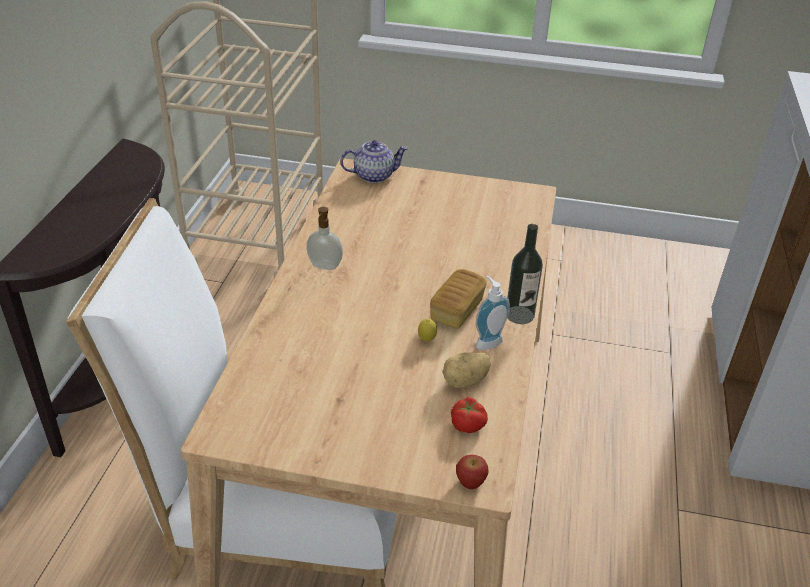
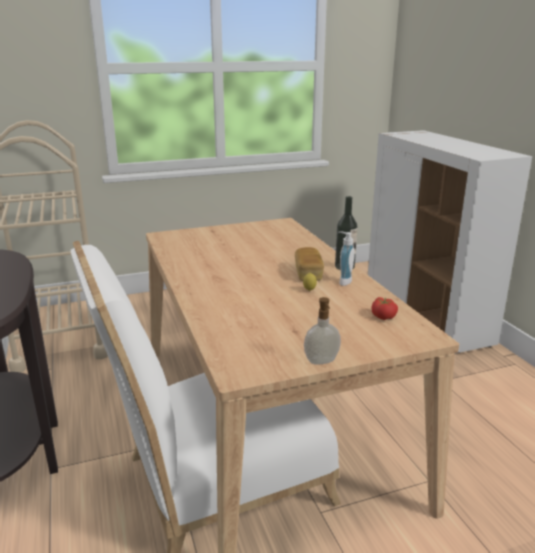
camera: 30 degrees left, 15 degrees down
soap dispenser [306,207,343,270] -> soap dispenser moved to [304,297,341,365]
teapot [340,140,408,183] -> none
potato [443,352,491,388] -> none
apple [456,455,489,489] -> none

